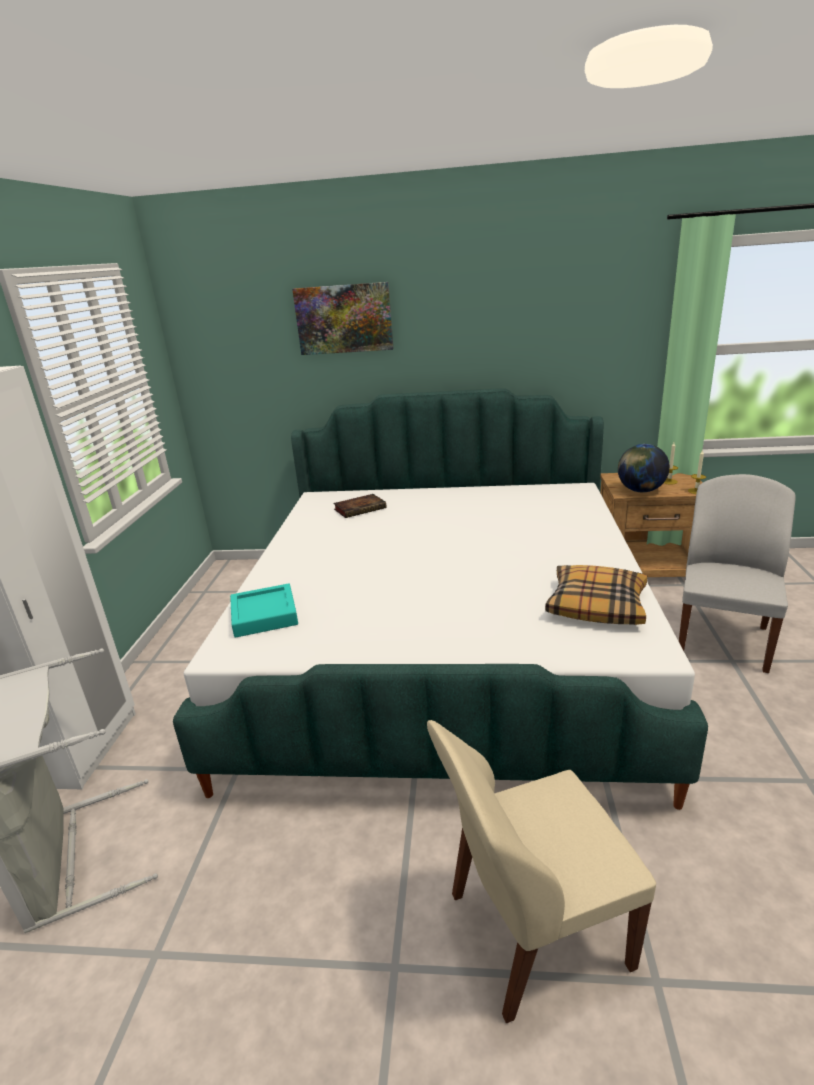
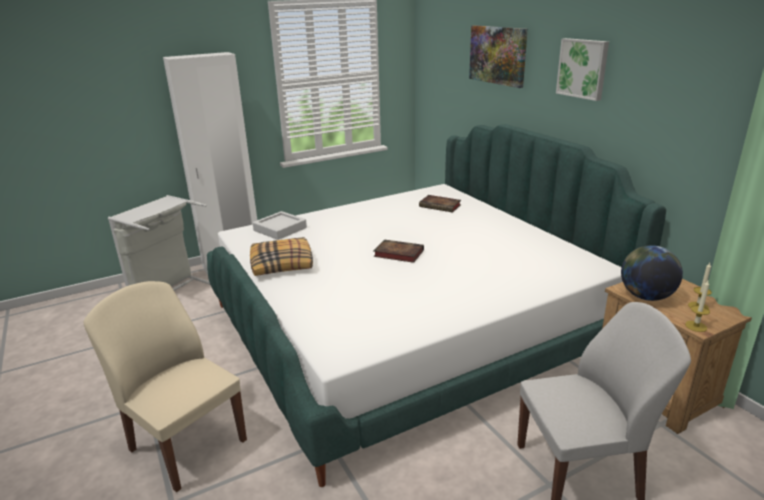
camera: 55 degrees right, 0 degrees up
turquoise tray [230,583,298,638] -> grey tray [253,211,307,240]
pillow [545,565,648,625] -> pillow moved to [250,237,313,276]
none -> book [373,239,424,263]
none -> picture [556,38,609,101]

